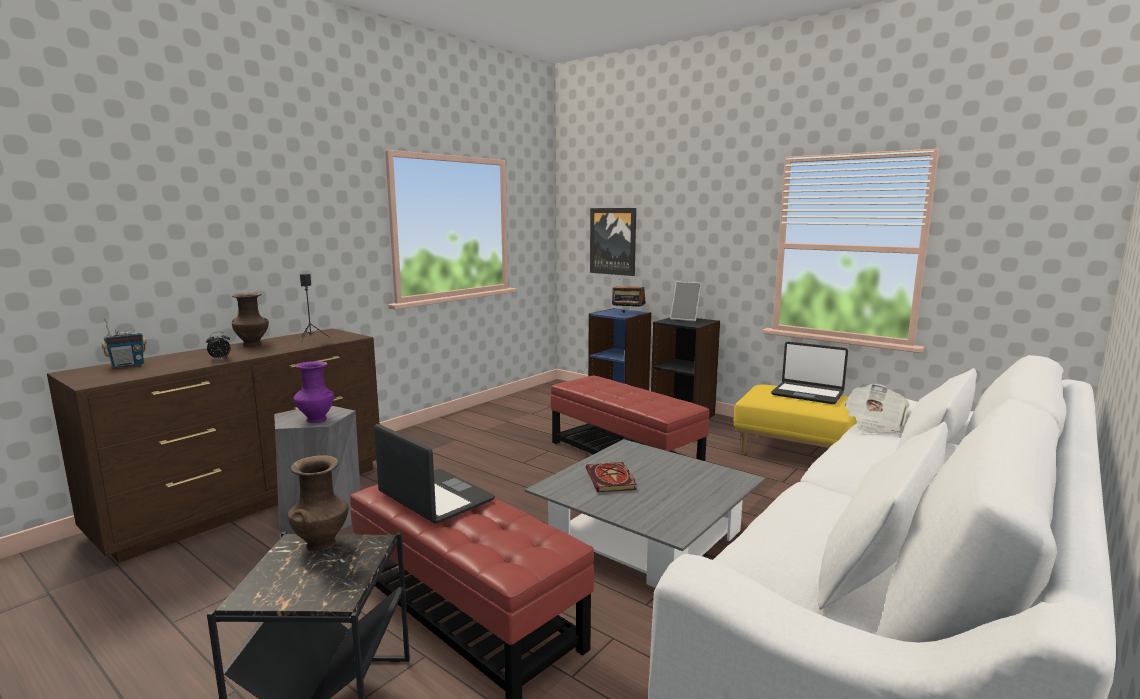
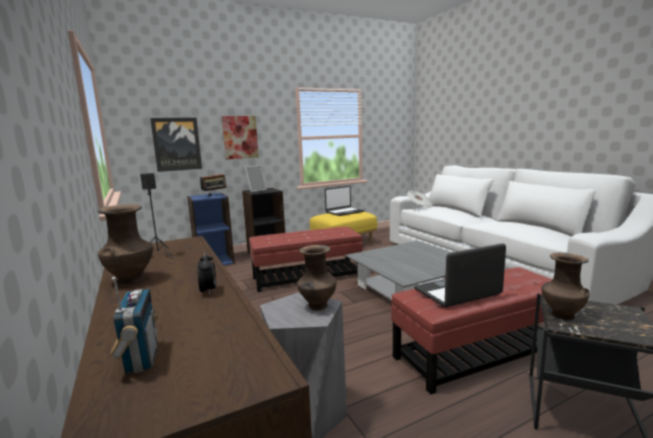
camera: 65 degrees left, 0 degrees up
purple vase [293,361,334,423] -> brown vase [297,245,337,311]
book [586,462,637,492] -> none
none -> picture [222,116,259,160]

